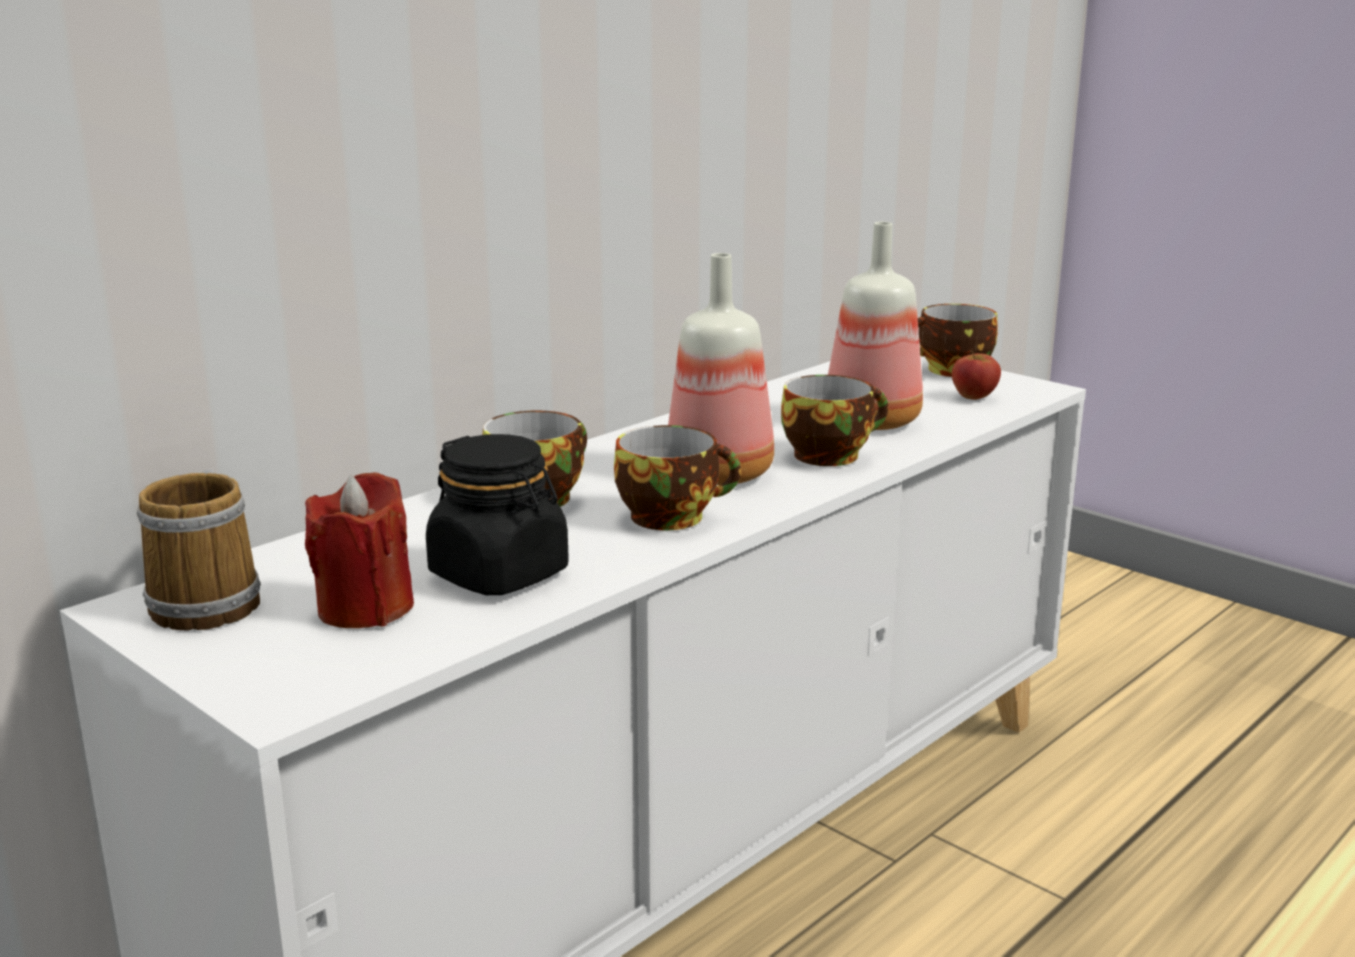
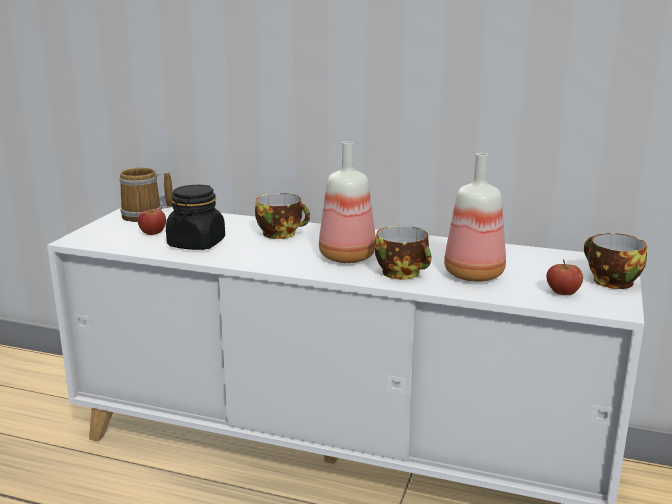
camera: 65 degrees right, 0 degrees up
red candle [305,472,414,628] -> apple [138,206,166,235]
cup [614,425,741,530] -> none

